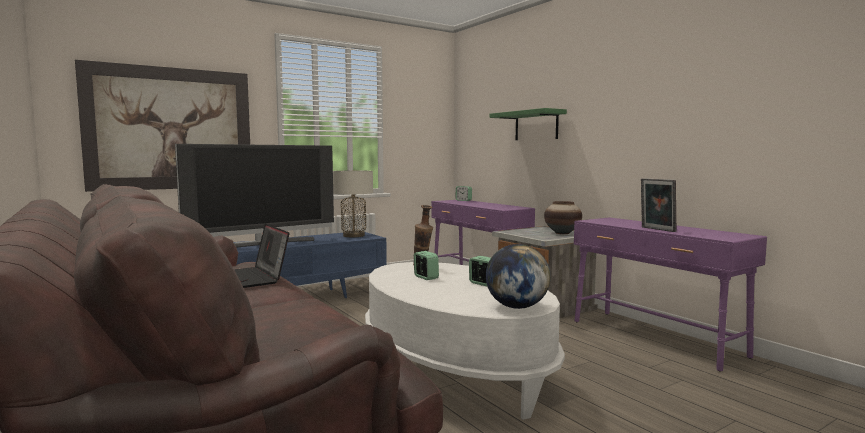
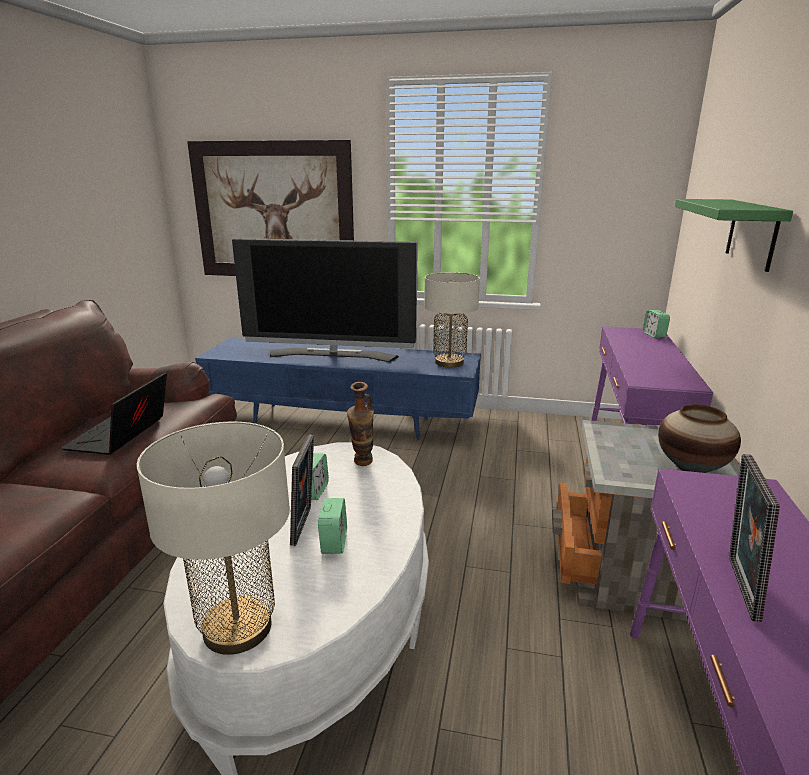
camera: 45 degrees right, 15 degrees up
globe [486,244,551,309] -> table lamp [137,422,290,655]
none -> picture frame [290,434,314,546]

